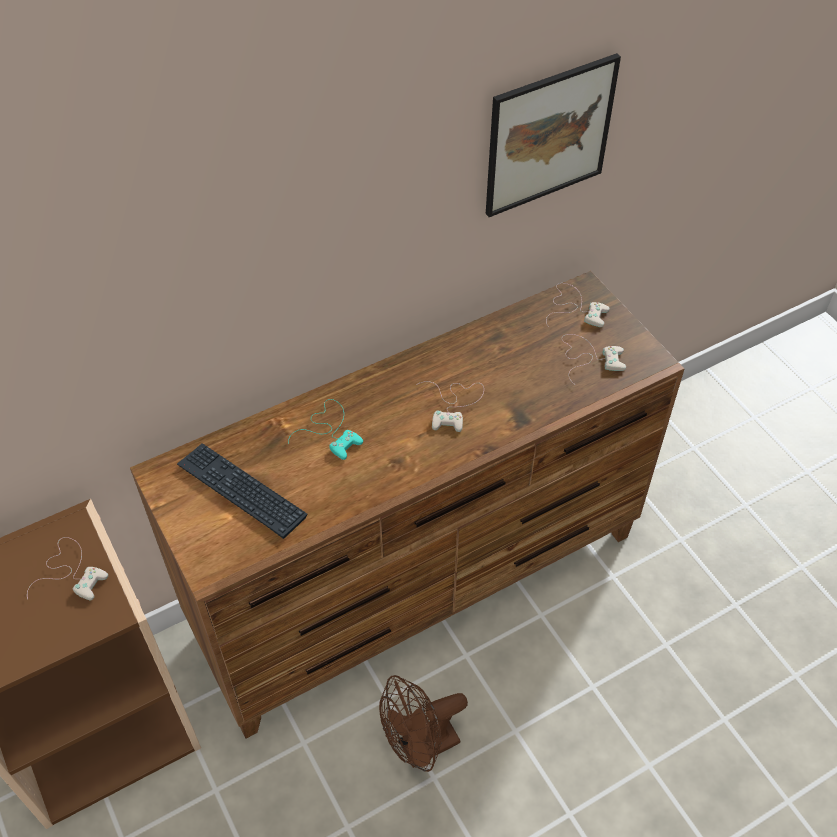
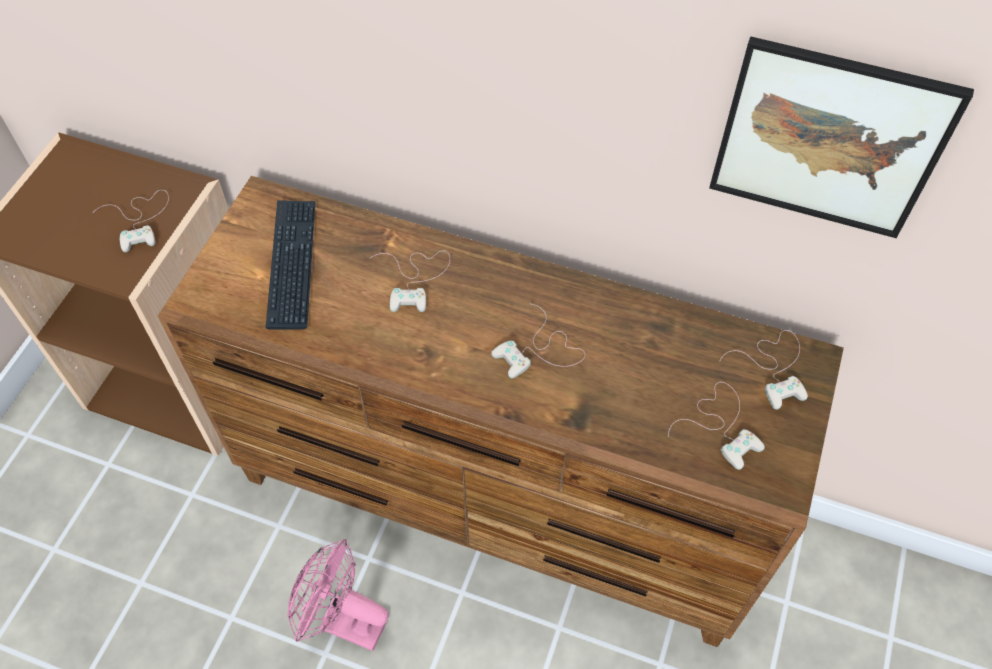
camera: 50 degrees right, 5 degrees up
turquoise game controller [288,399,363,460] -> white game controller [369,250,450,312]
brown fan [379,675,468,772] -> pink fan [287,539,389,651]

